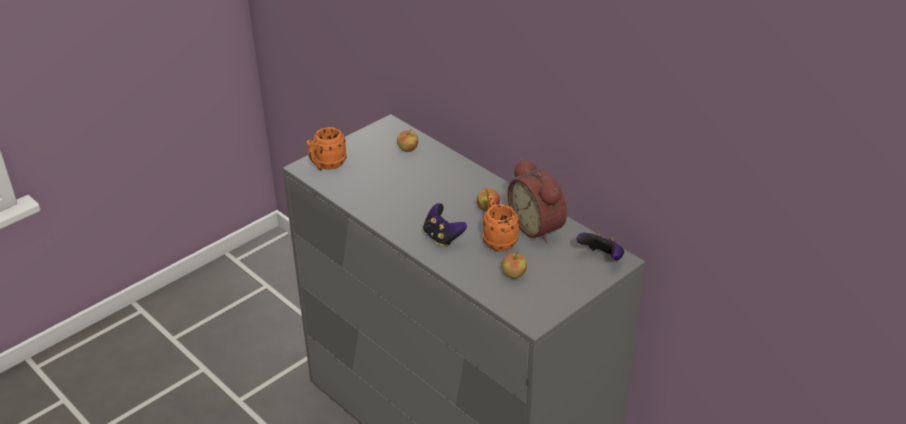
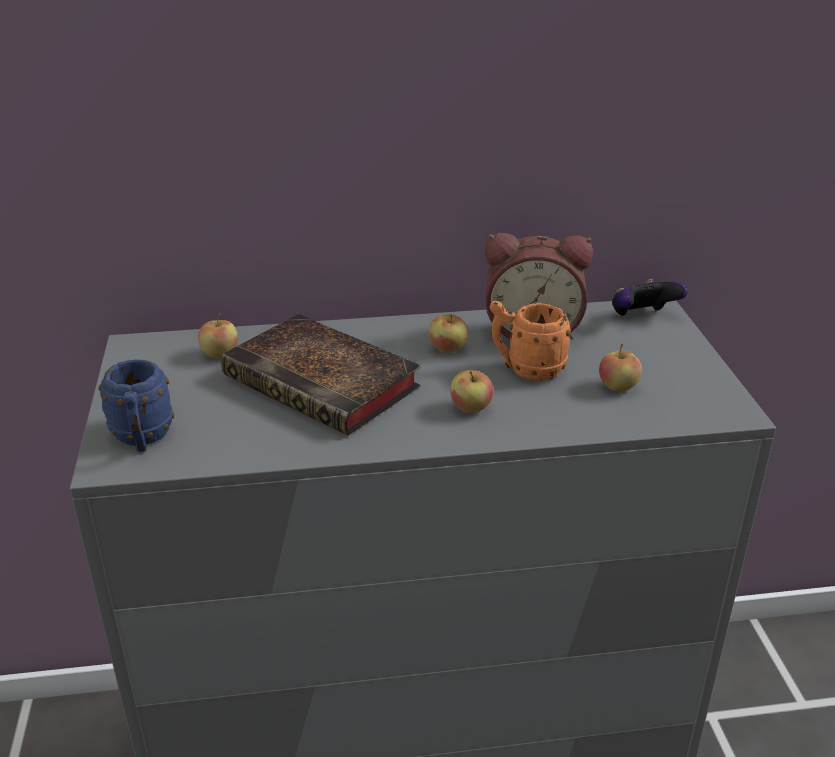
camera: 55 degrees left, 5 degrees down
orange mug [306,127,347,171] -> blue mug [99,359,174,452]
game controller [423,203,467,247] -> apple [450,370,493,413]
none -> book [221,314,421,436]

